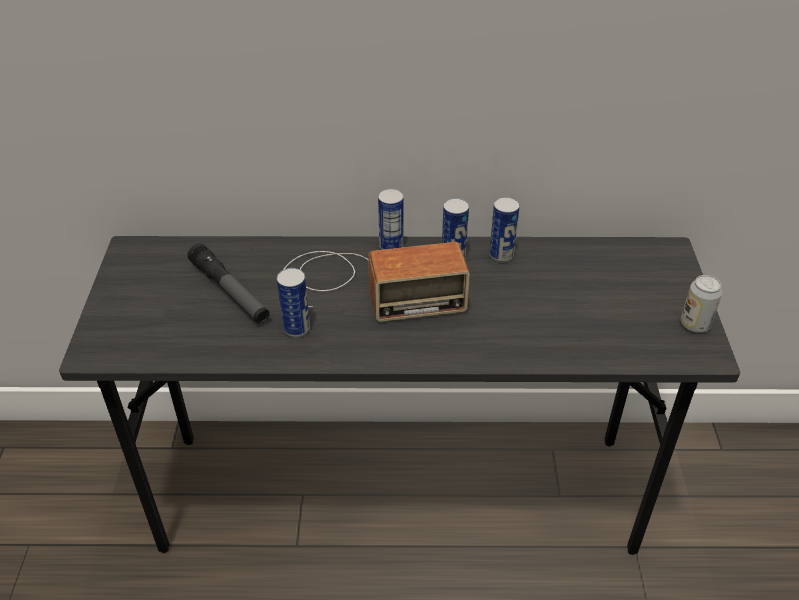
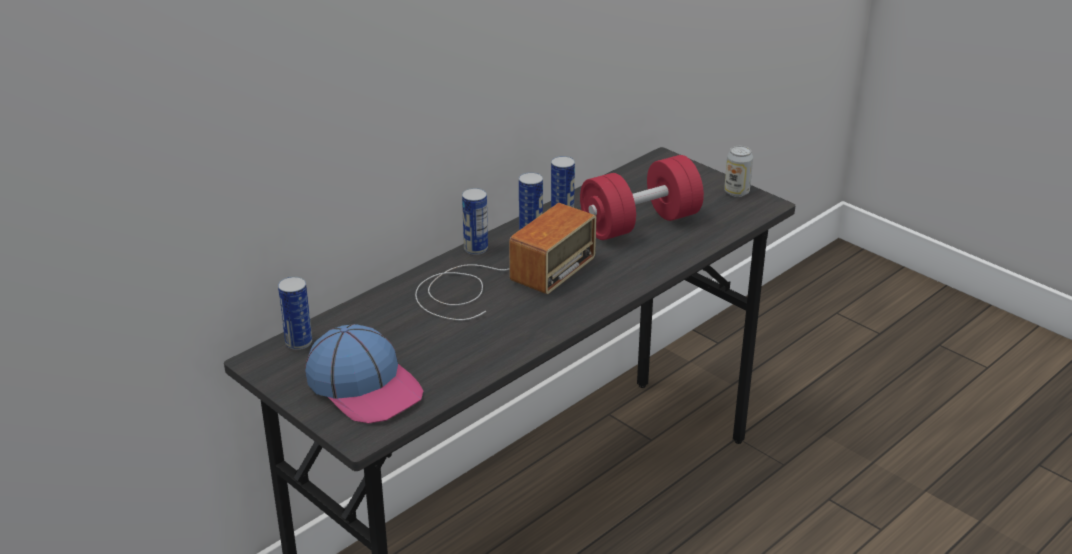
camera: 45 degrees left, 10 degrees down
flashlight [188,243,270,323] -> none
can [277,268,310,338] -> can moved to [278,276,312,350]
none -> cap [305,324,423,424]
none -> red dumbbell [580,155,704,240]

